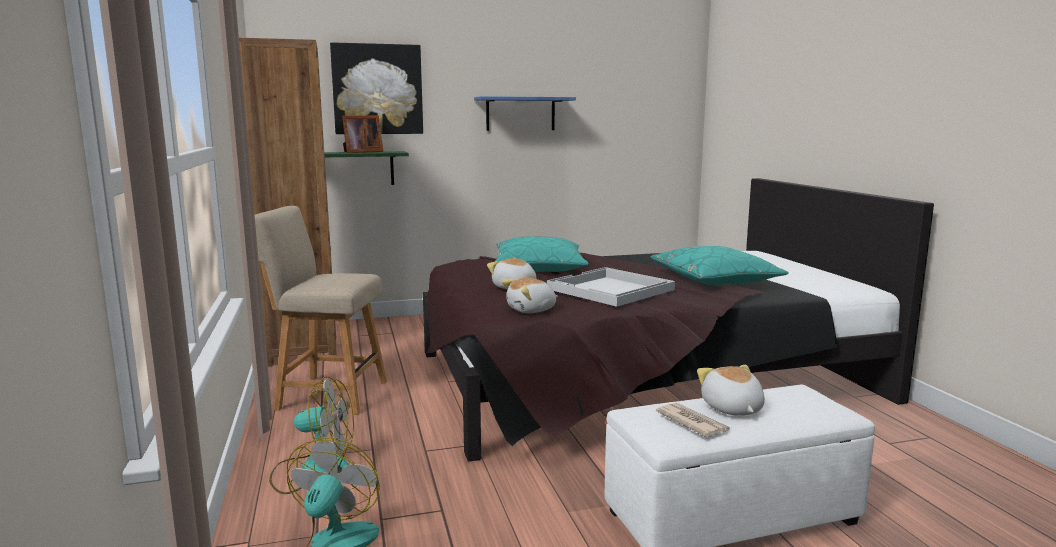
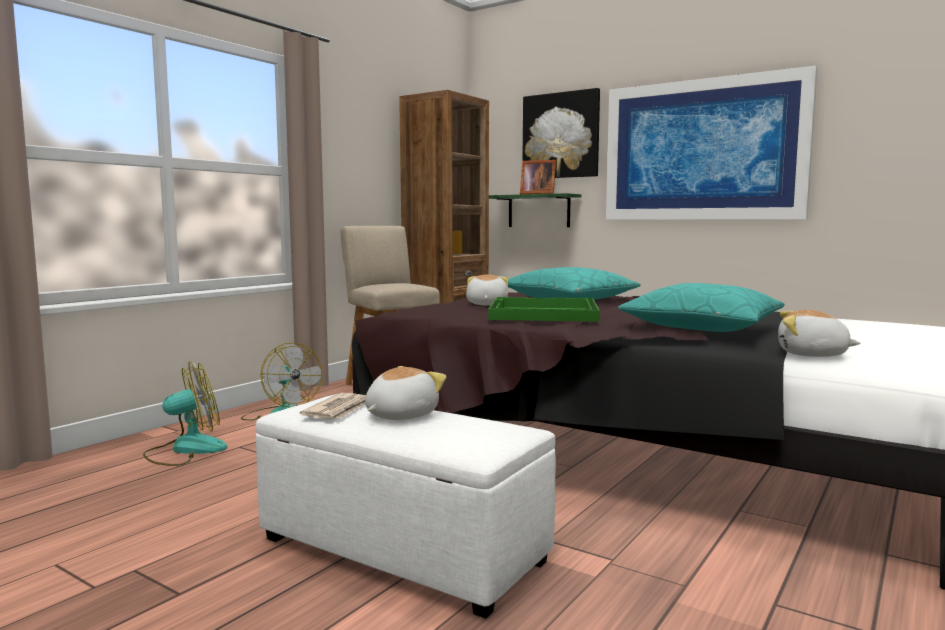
camera: 50 degrees right, 5 degrees down
blue shelf [474,96,576,131] -> picture [606,66,817,220]
plush toy [502,278,558,313] -> plush toy moved to [778,310,861,357]
white tray [547,267,675,307] -> green tray [488,297,600,322]

